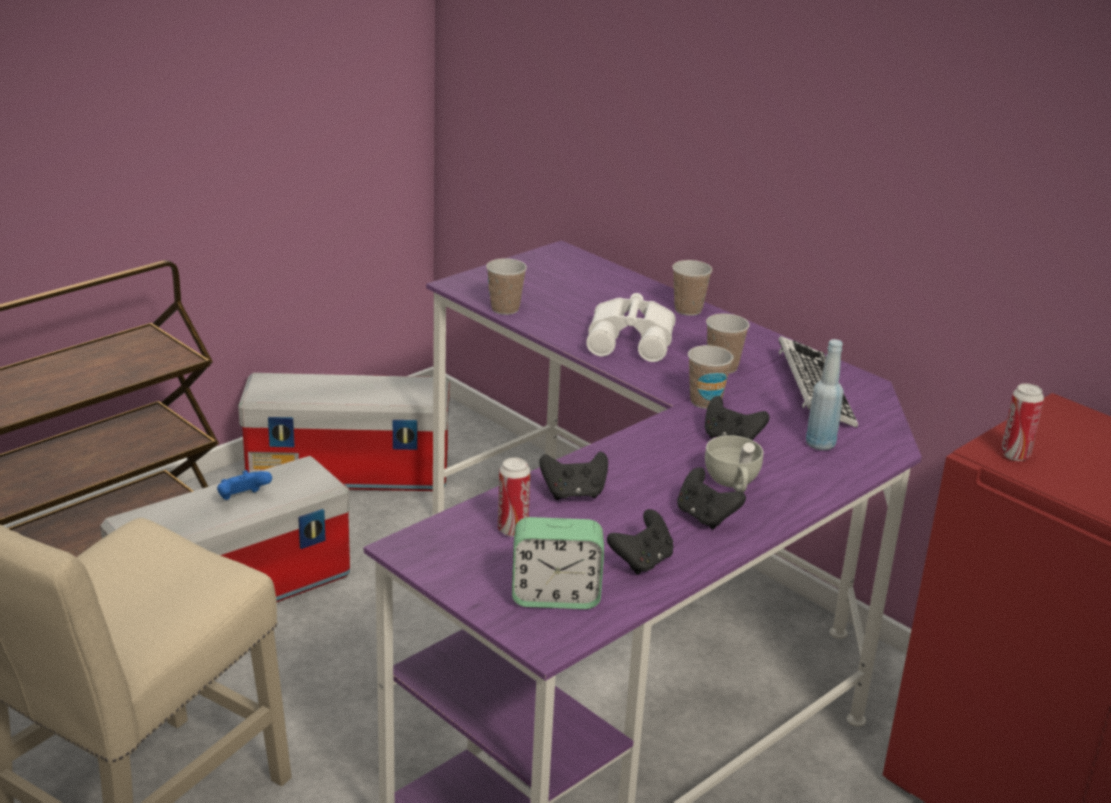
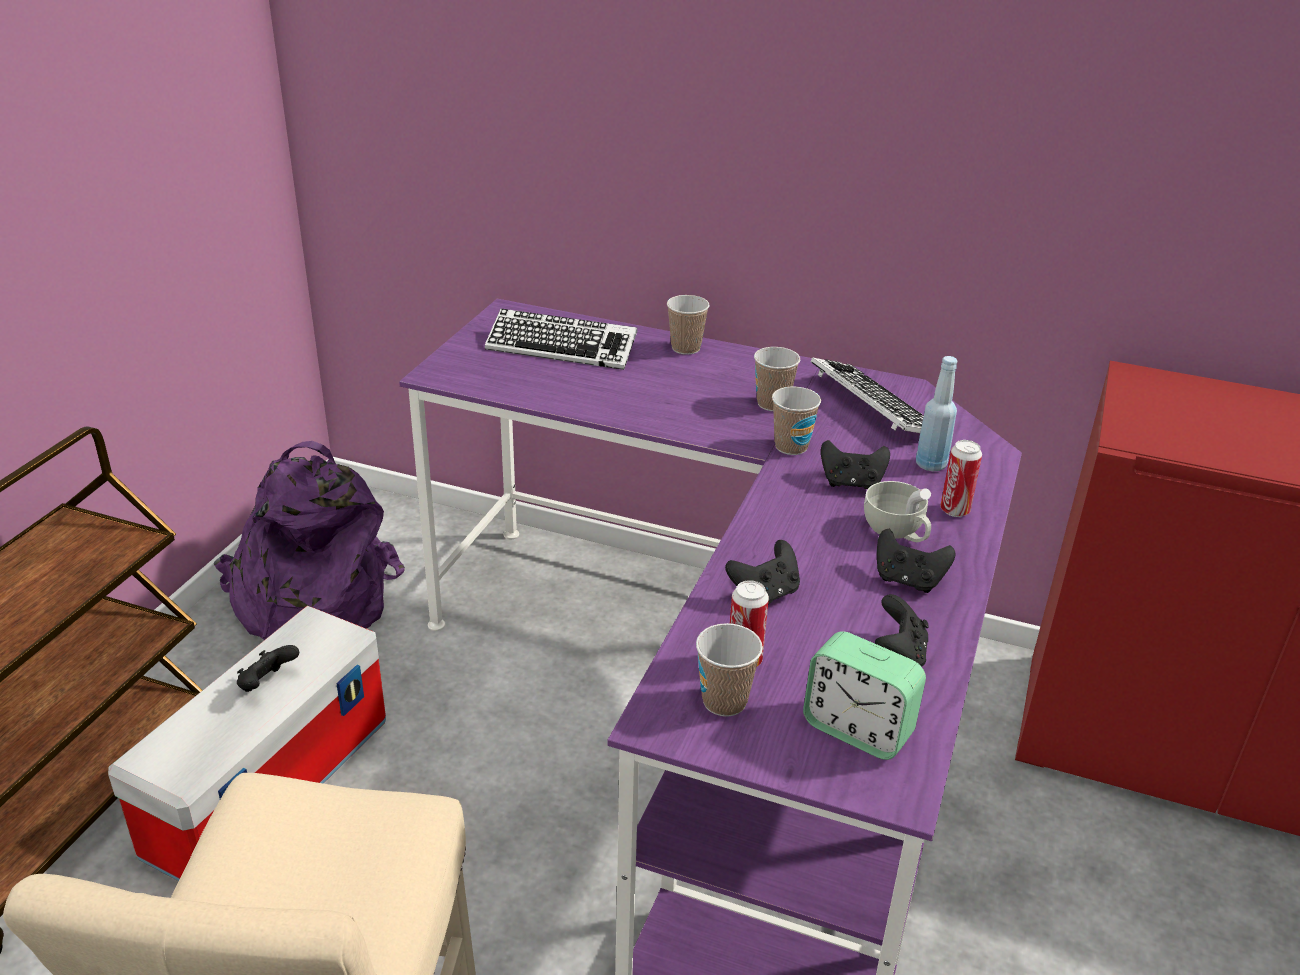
camera: 25 degrees left, 5 degrees up
blue game controller [217,470,272,500] -> black game controller [237,645,299,692]
storage box [238,373,449,491] -> purple backpack [214,441,405,640]
cup [486,258,527,315] -> cup moved to [696,623,763,717]
alarm clock [512,517,604,609] -> alarm clock turned 60 degrees clockwise [803,631,926,760]
white binoculars [586,293,676,362] -> none
can [1000,383,1044,461] -> can moved to [940,440,982,517]
none -> keyboard [485,309,638,370]

